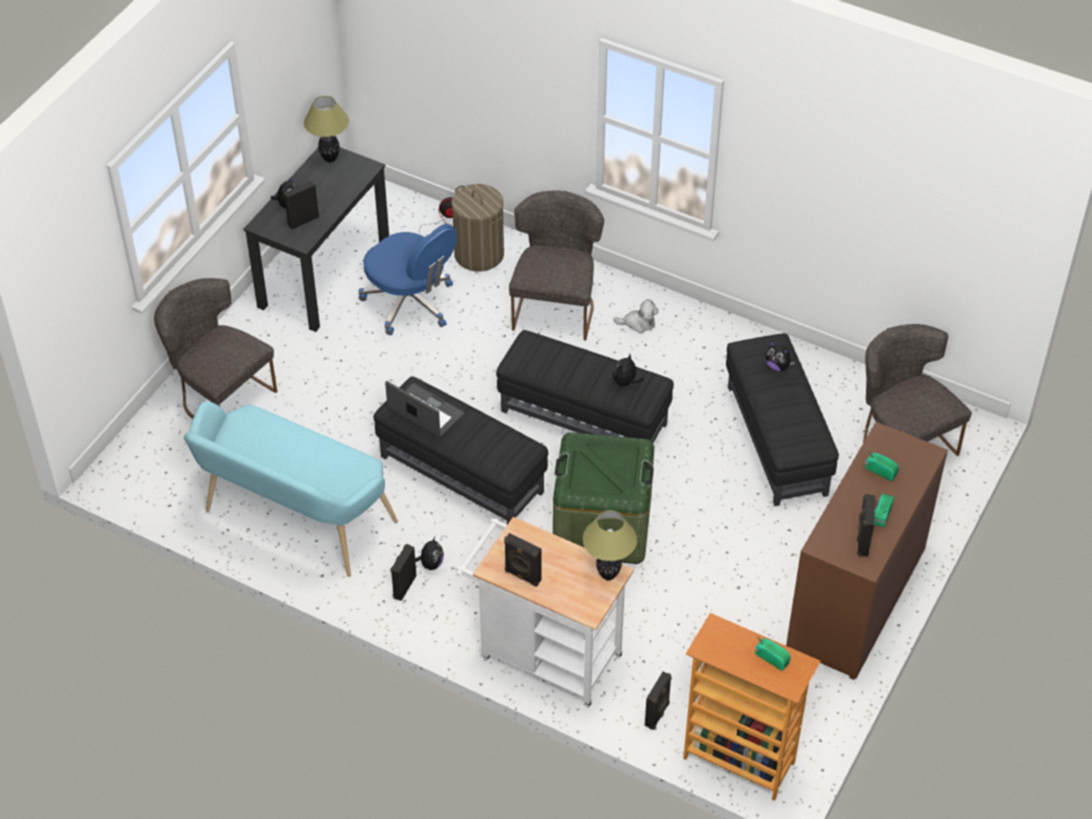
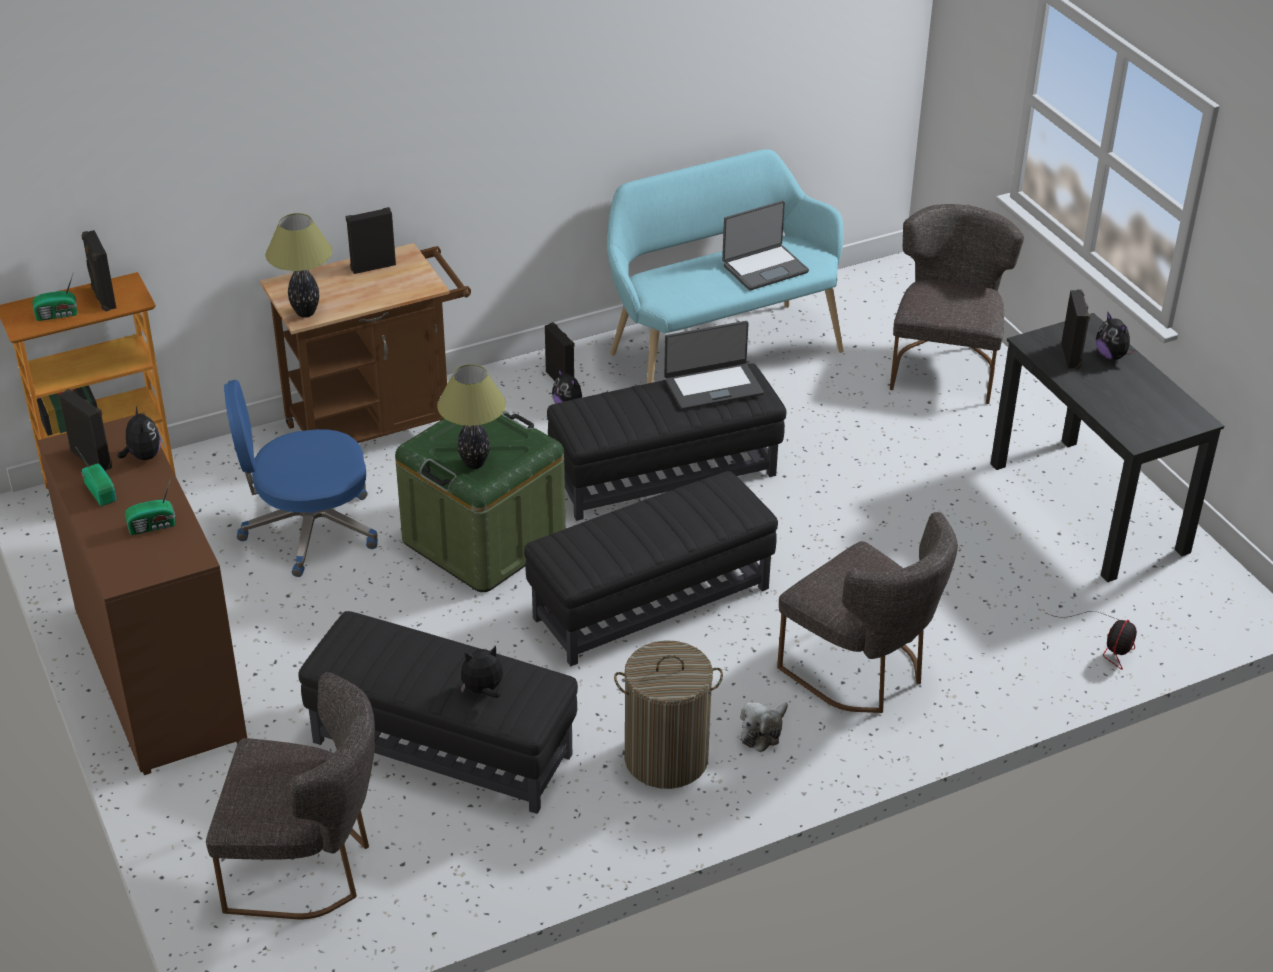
camera: 125 degrees right, 10 degrees down
grey chair [154,278,277,419] -> grey chair turned 60 degrees counterclockwise [890,204,1024,404]
table lamp [304,96,349,162] -> table lamp moved to [437,364,506,469]
blue office chair [358,224,457,335] -> blue office chair moved to [224,380,378,577]
laundry basket [452,184,504,272] -> laundry basket moved to [614,640,723,789]
white cart [456,517,634,708] -> brown cart [260,243,471,443]
plush toy [613,354,644,387] -> plush toy moved to [117,407,161,460]
black speaker [645,672,672,730] -> black speaker moved to [82,230,116,312]
none -> laptop [722,200,809,291]

